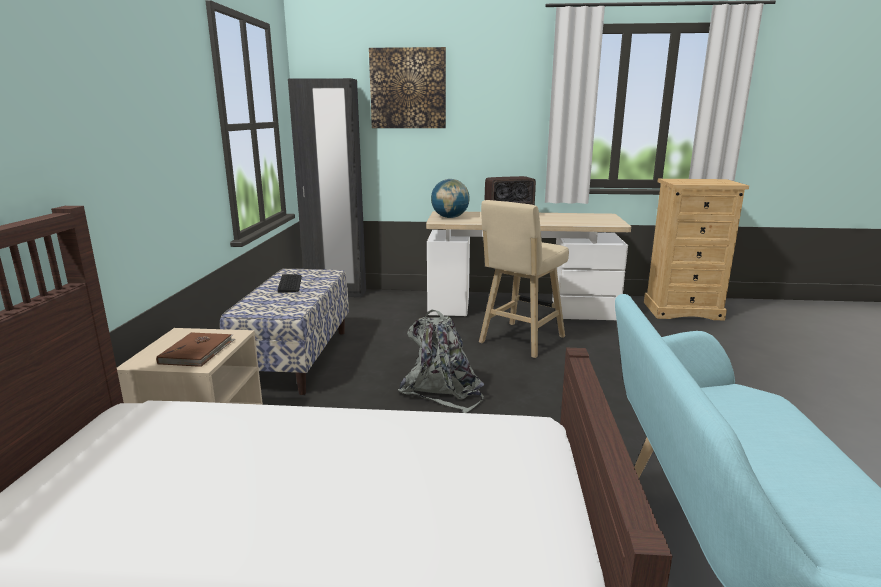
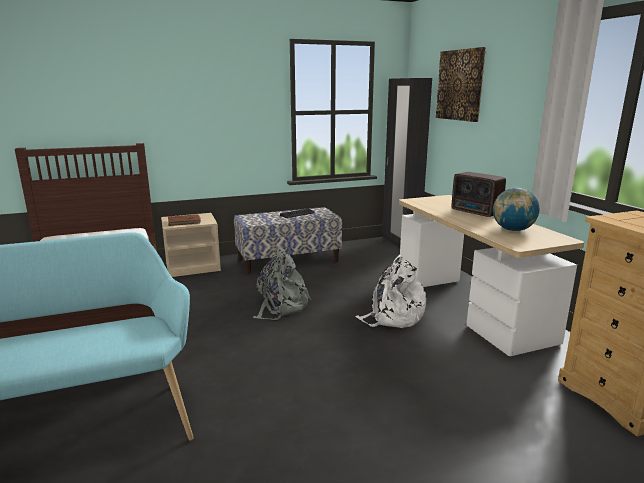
camera: 65 degrees right, 0 degrees up
globe [431,179,470,218] -> globe moved to [493,188,540,231]
beige stool [479,200,569,358] -> white backpack [355,255,426,328]

